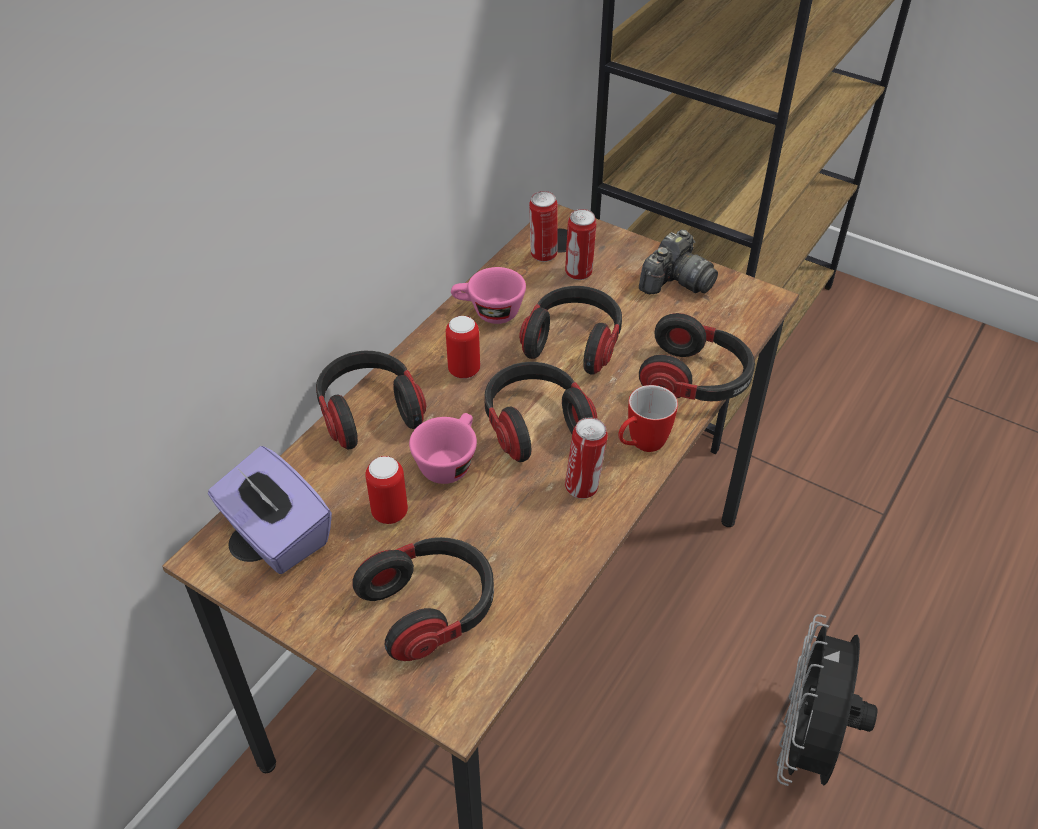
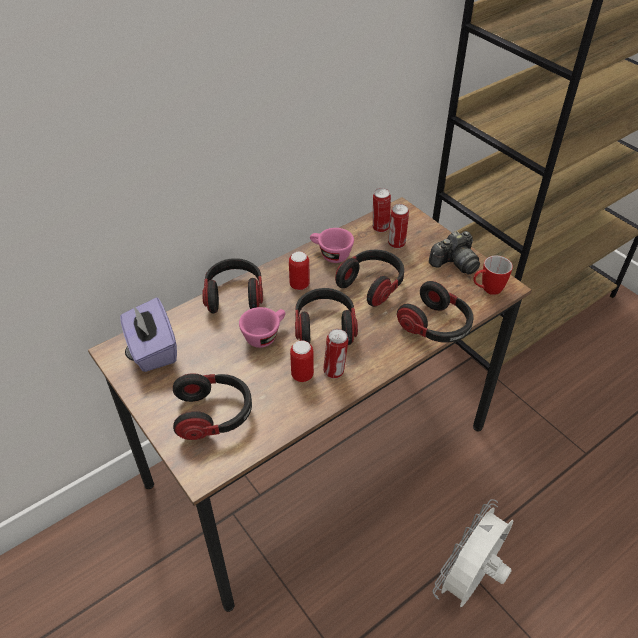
camera: 20 degrees right, 0 degrees up
can [365,456,408,524] -> can moved to [290,340,314,382]
mug [618,385,678,452] -> mug moved to [473,256,513,295]
black fan [777,614,877,786] -> white fan [432,499,514,607]

